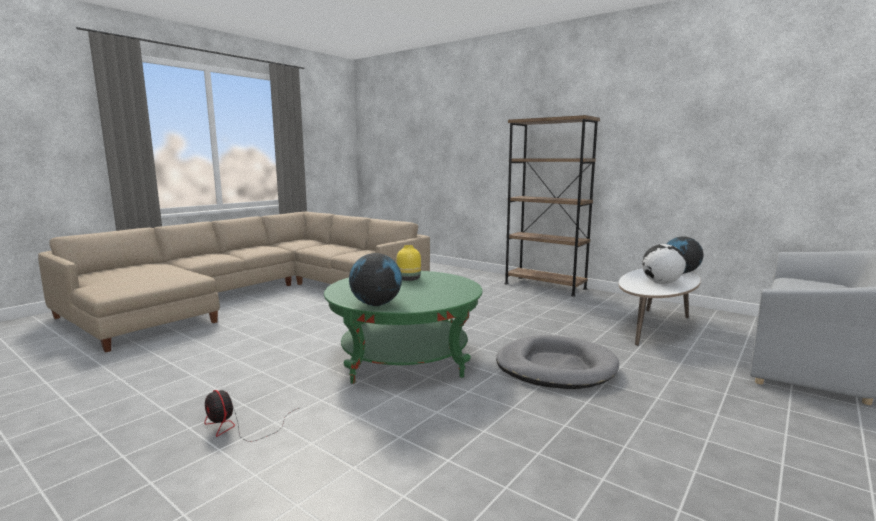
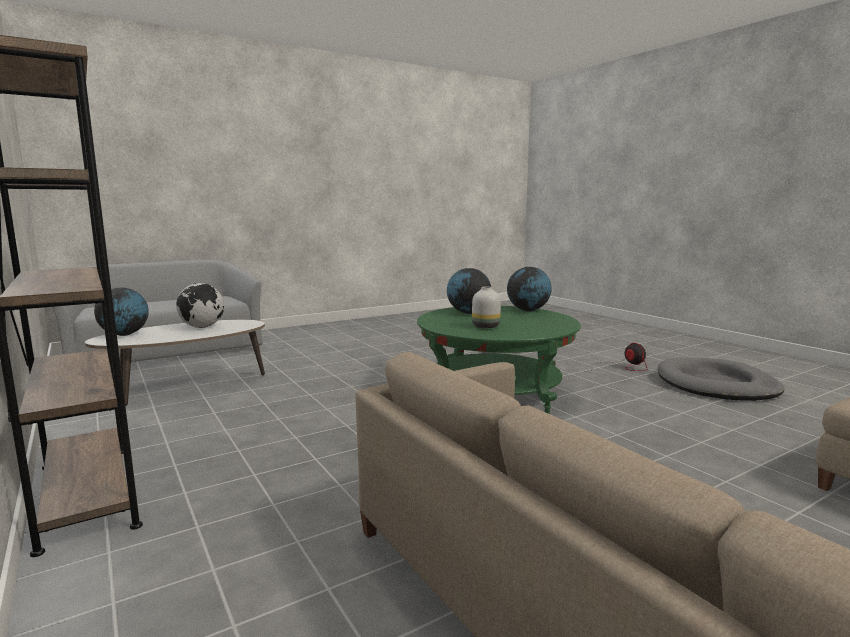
camera: 160 degrees left, 0 degrees up
yellow vase [397,245,421,281] -> white vase [472,286,501,328]
grey dog bed [496,335,619,389] -> grey dog bed moved to [658,358,784,401]
none -> globe [447,268,491,314]

